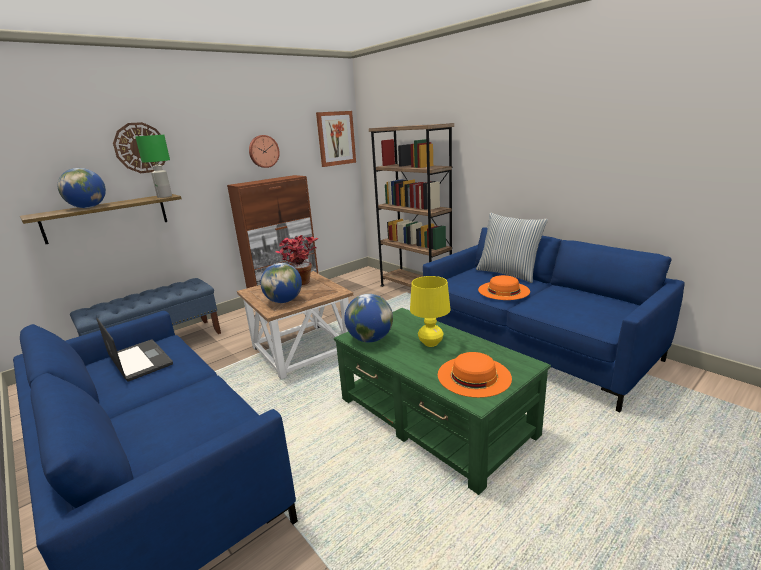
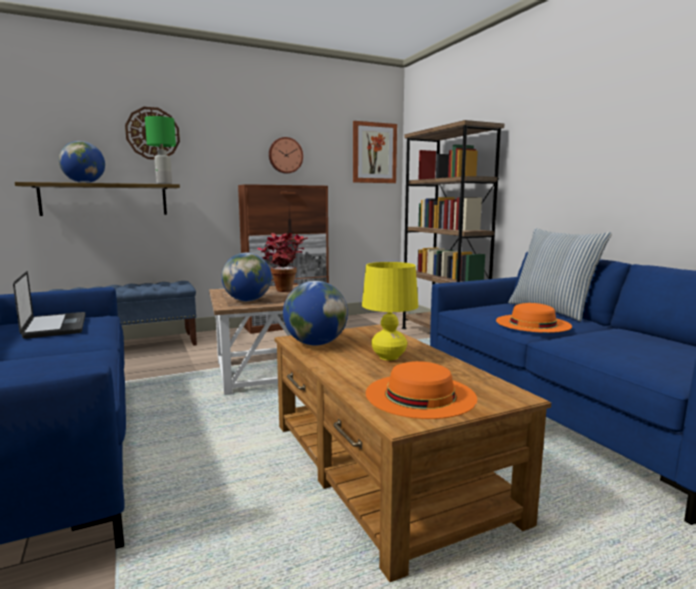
camera: 15 degrees right, 10 degrees down
green coffee table [334,308,551,495] -> brown coffee table [275,324,551,582]

